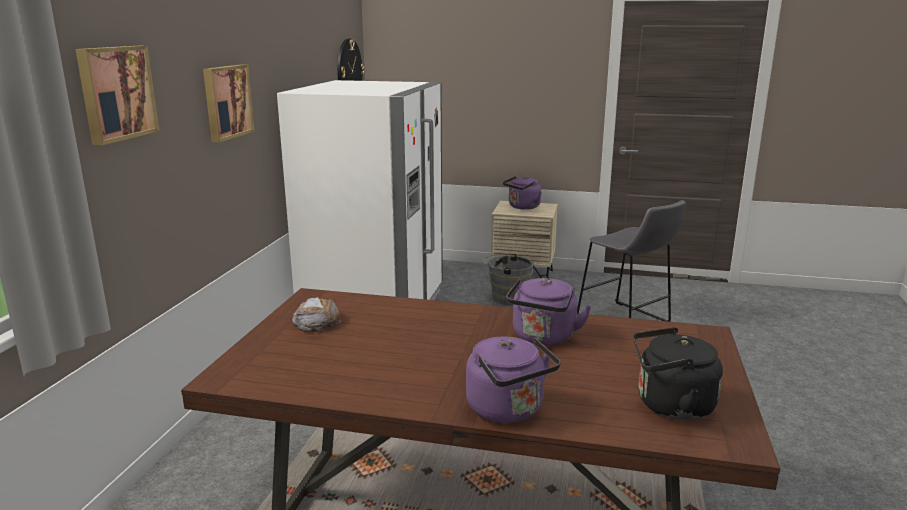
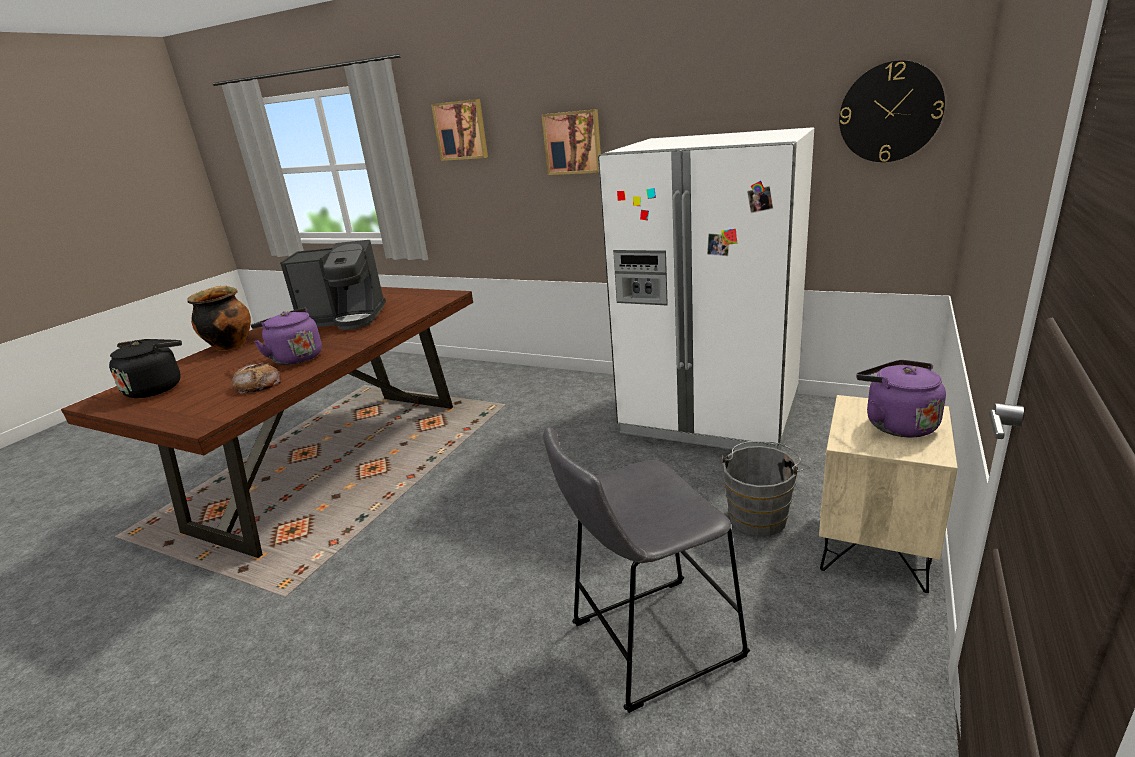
camera: 105 degrees right, 5 degrees up
bread [292,297,342,332] -> bread moved to [232,363,281,394]
purple kettle [466,337,561,423] -> cooking pot [187,286,251,351]
none -> coffee machine [280,240,386,330]

